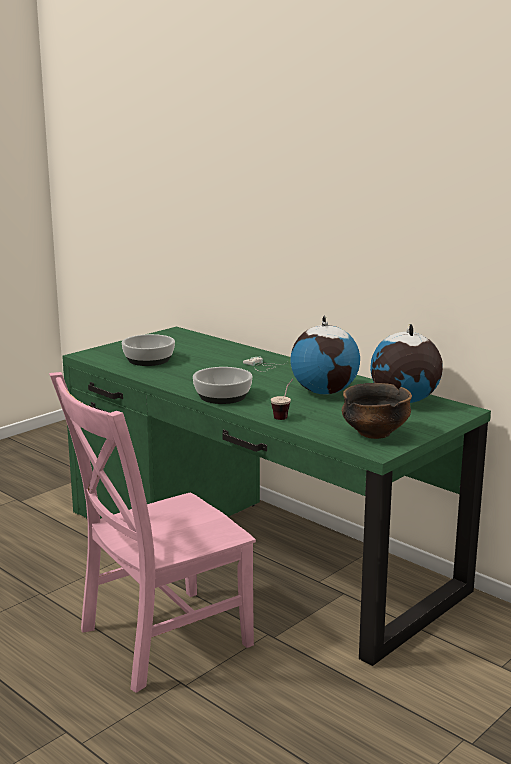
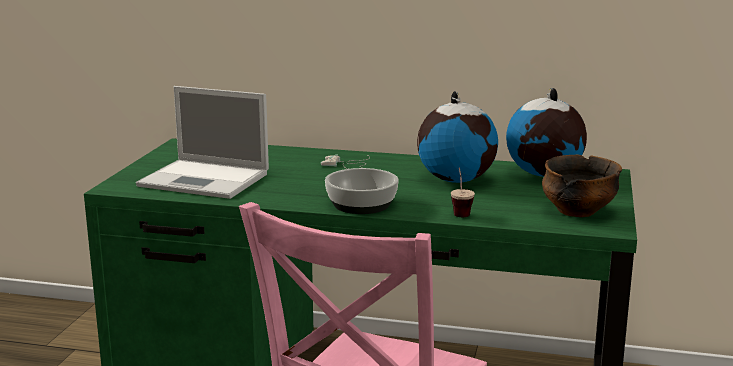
camera: 30 degrees left, 0 degrees up
bowl [122,334,175,366] -> laptop [136,86,269,199]

